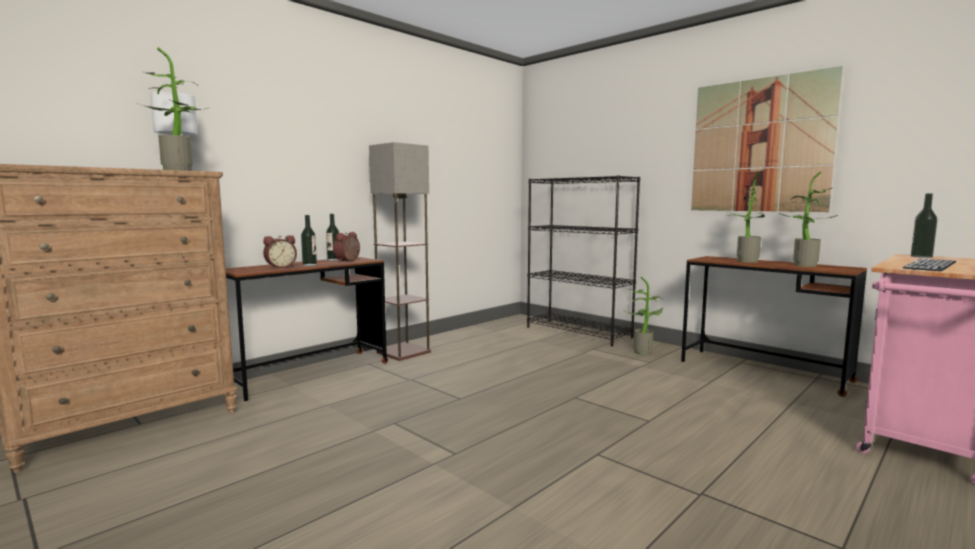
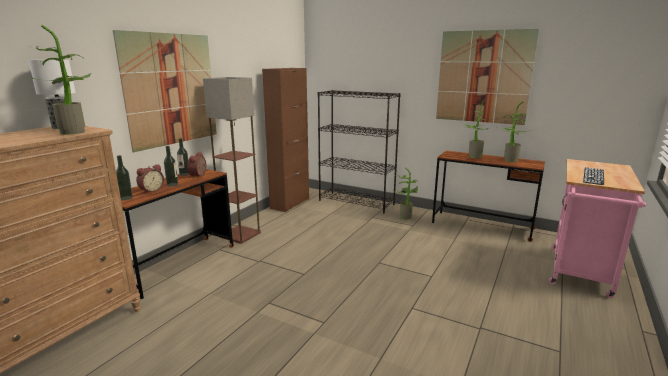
camera: 15 degrees left, 10 degrees up
bottle [911,193,937,258] -> bottle moved to [116,155,133,200]
none -> picture [113,30,217,152]
none -> brown cabinet [262,68,309,212]

